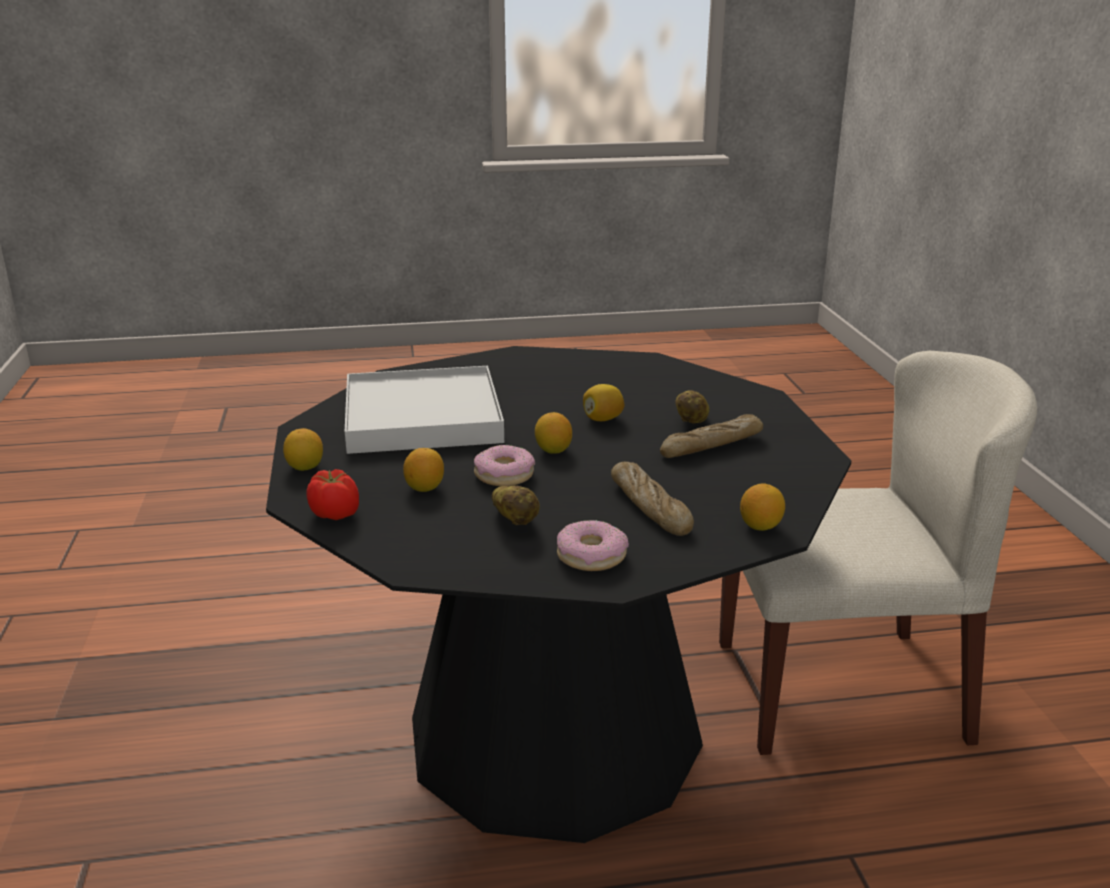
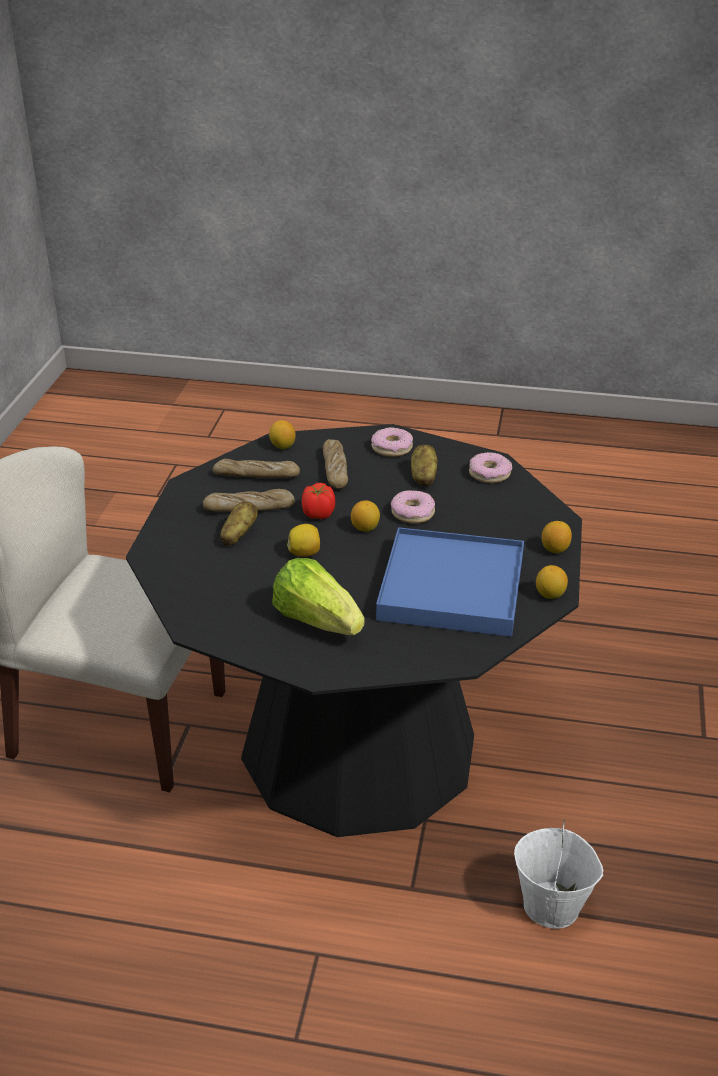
camera: 160 degrees left, 10 degrees up
tomato [307,469,359,520] -> tomato moved to [302,483,335,519]
white tray [345,366,504,454] -> blue tray [376,527,524,637]
lemon [403,448,444,492] -> lemon moved to [536,565,568,599]
none -> bread [213,459,300,478]
none -> lettuce [272,558,365,635]
none -> donut [469,452,512,483]
none -> white bucket [514,819,603,929]

